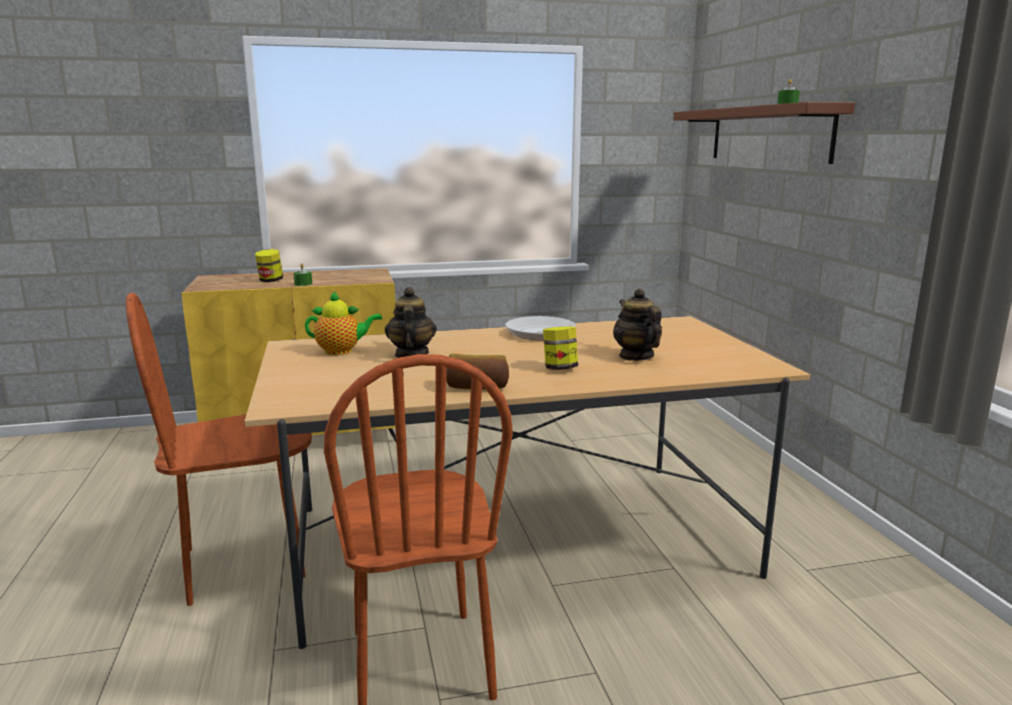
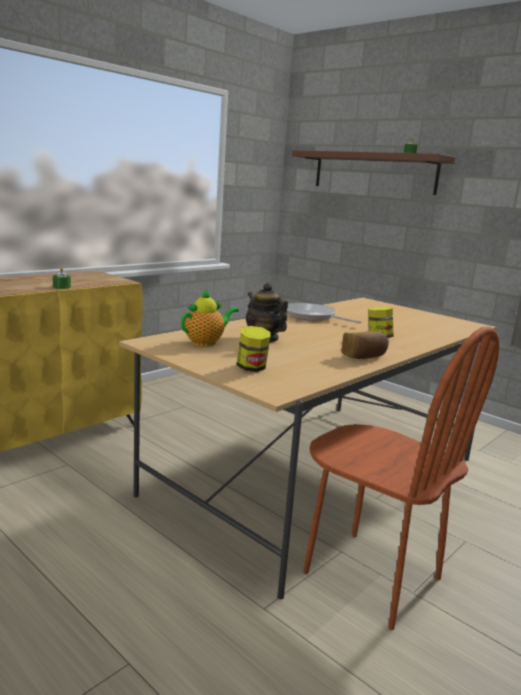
camera: 35 degrees left, 0 degrees up
brown chair [126,293,312,606] -> none
jar [255,249,283,282] -> jar moved to [237,326,271,372]
teapot [613,288,662,361] -> none

